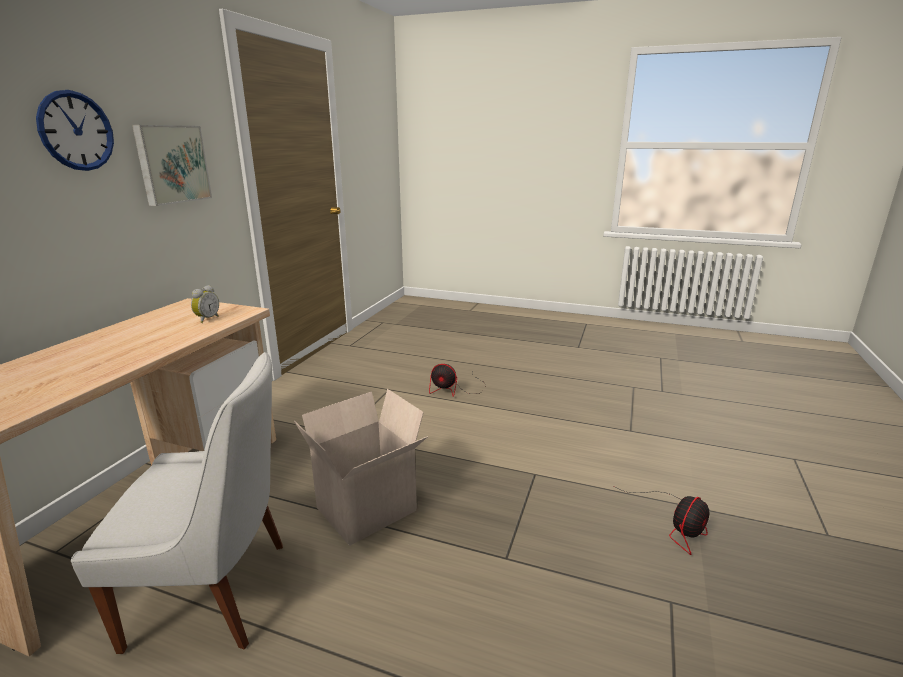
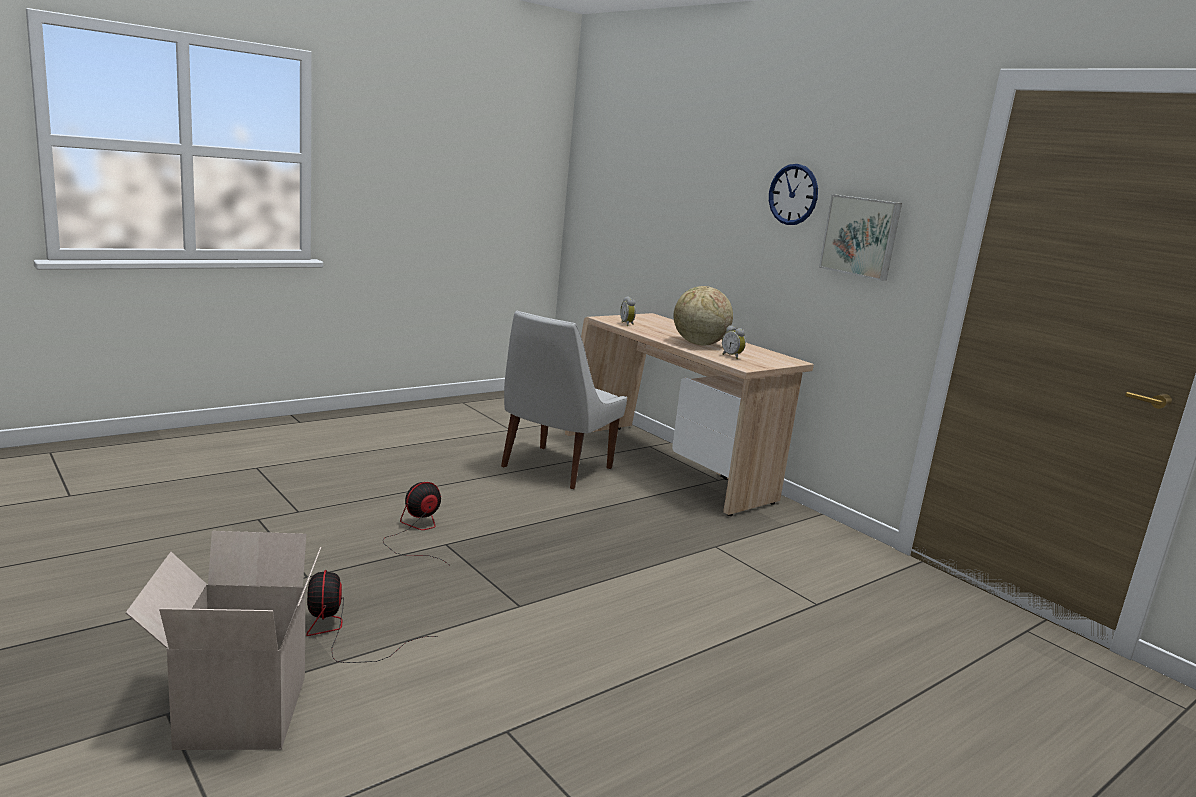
camera: 120 degrees right, 5 degrees down
cardboard box [294,389,428,546] -> cardboard box moved to [126,531,321,750]
fan [429,364,486,397] -> fan moved to [383,482,449,565]
none -> alarm clock [620,296,636,326]
none -> globe [673,286,733,346]

